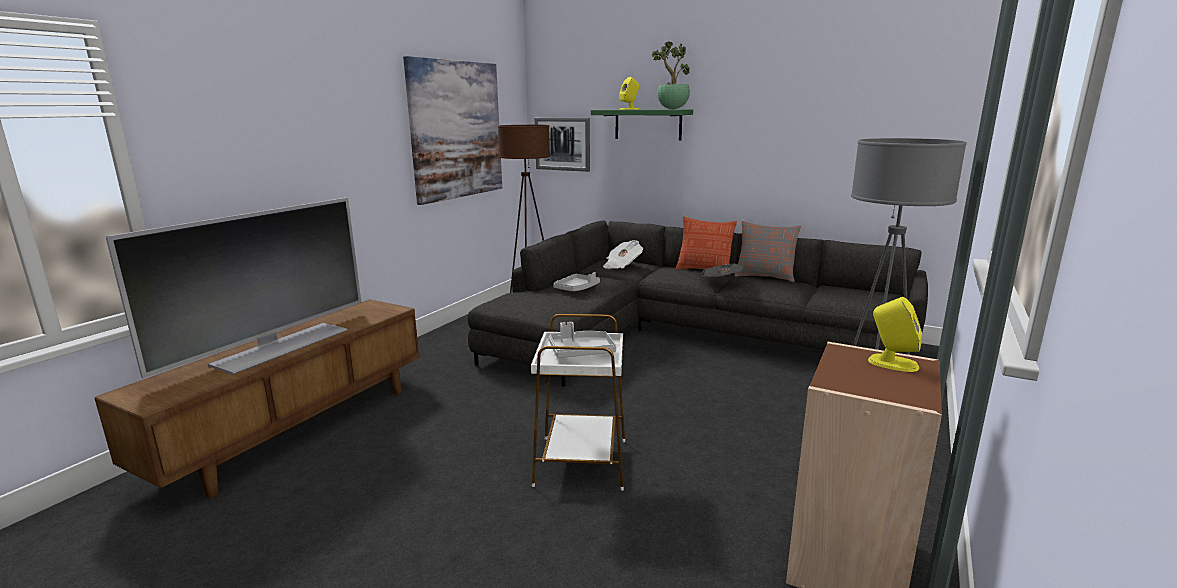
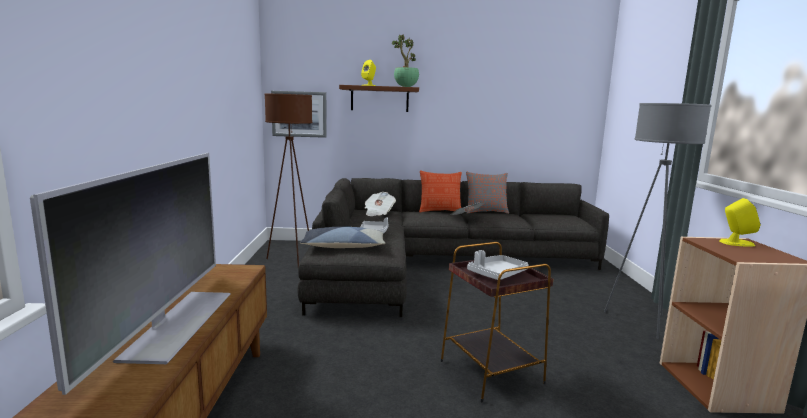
camera: 30 degrees left, 5 degrees down
picture [403,56,502,205] -> none
white side table [531,314,625,491] -> brown side table [441,242,553,402]
green shelf [591,109,693,140] -> brown shelf [339,85,419,112]
none -> pillow [300,227,385,248]

